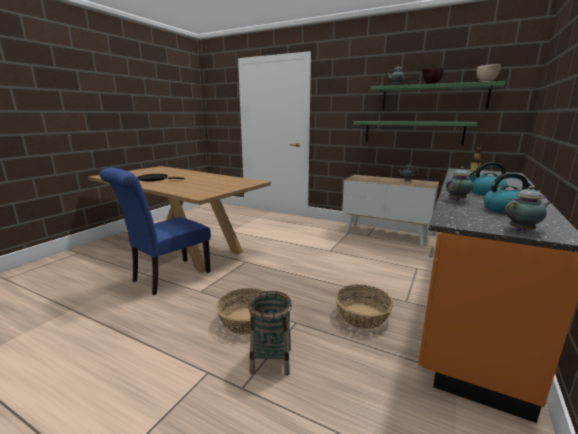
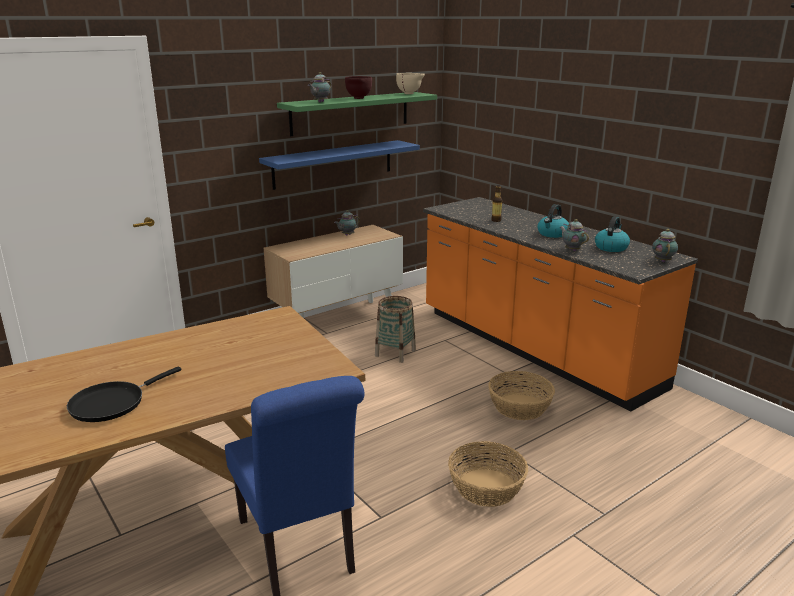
camera: 65 degrees left, 5 degrees up
basket [248,291,292,376] -> basket moved to [375,296,416,363]
green shelf [353,121,478,145] -> blue shelf [259,140,420,190]

